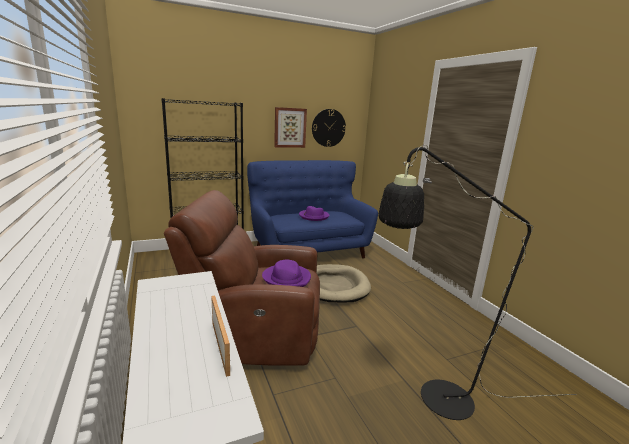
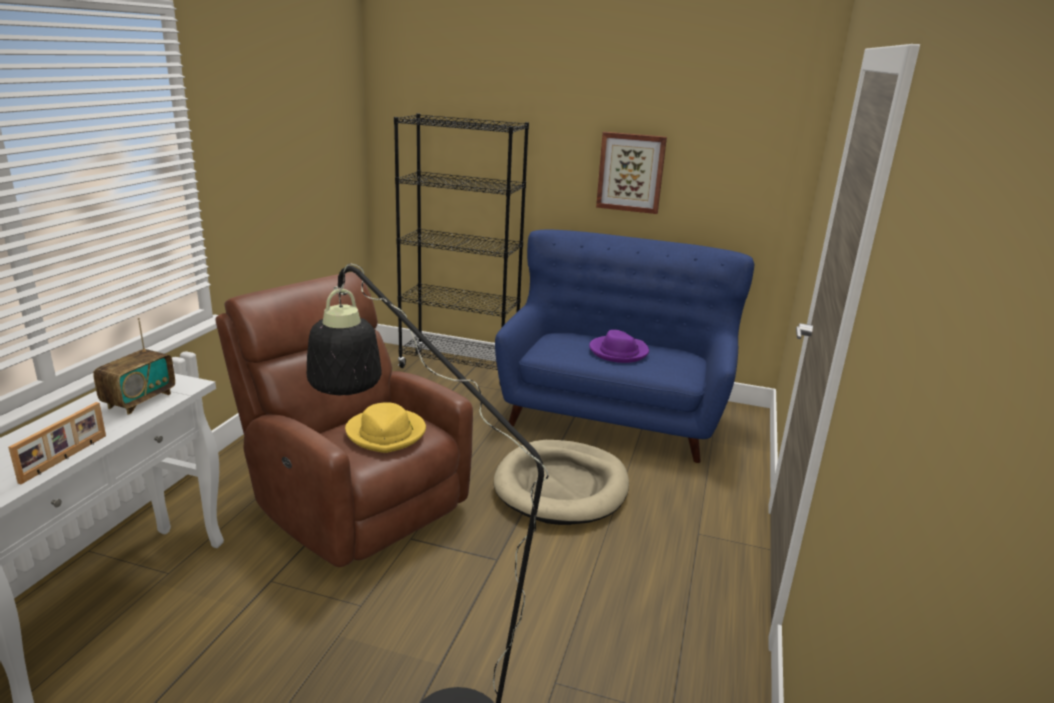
camera: 40 degrees right, 5 degrees up
purple hat [262,260,311,287] -> yellow hat [345,402,426,453]
wall clock [312,109,346,147] -> none
none -> radio [93,318,175,415]

